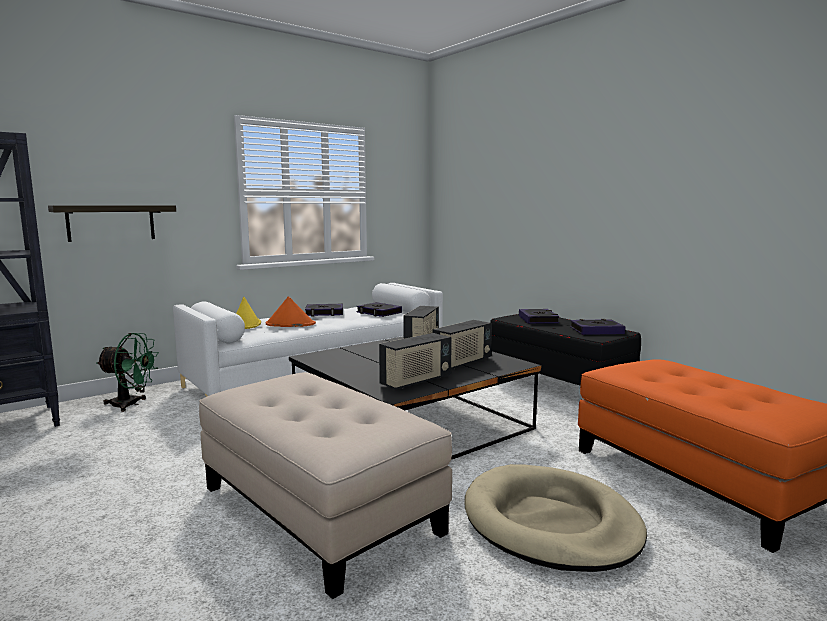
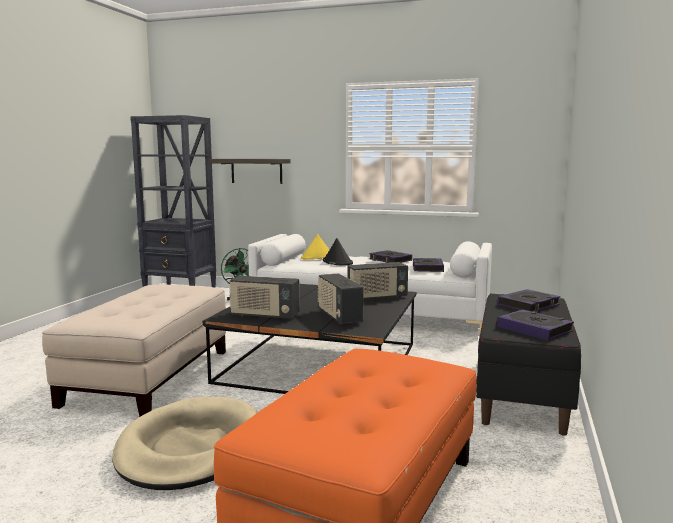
camera: 55 degrees right, 0 degrees up
orange hat [266,296,316,327] -> black hat [322,238,353,266]
radio [432,320,492,369] -> radio turned 60 degrees clockwise [318,273,364,324]

